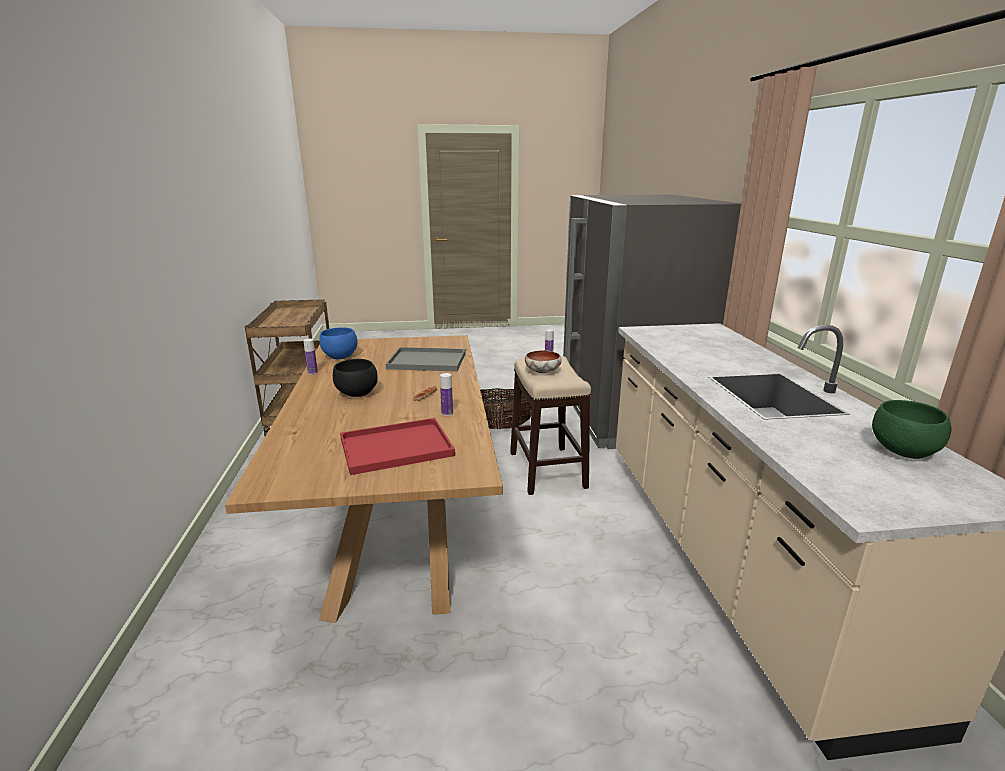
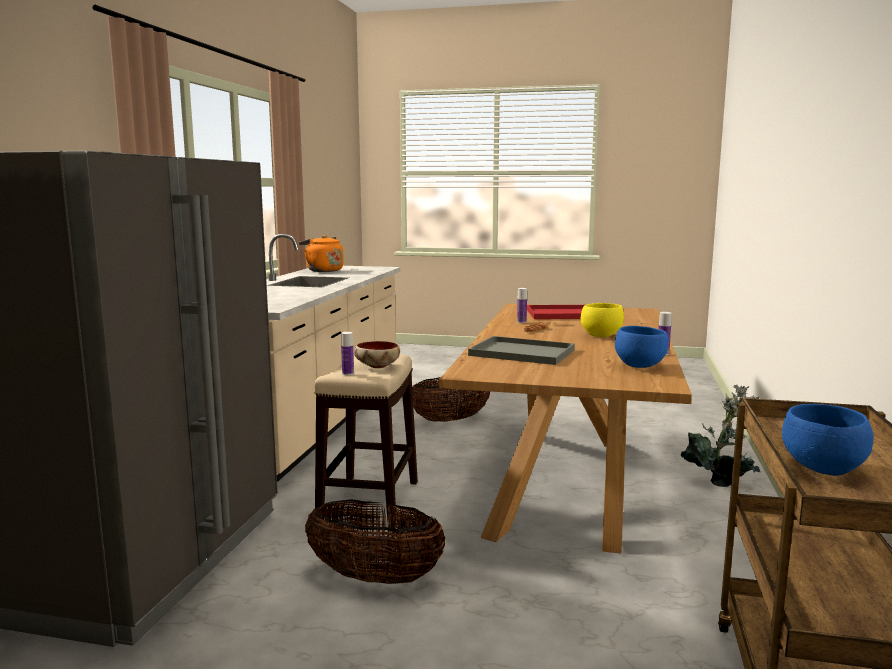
camera: 160 degrees left, 10 degrees down
black bowl [333,359,378,397] -> yellow bowl [581,303,624,337]
green bowl [872,400,951,459] -> orange kettle [299,235,343,272]
none -> basket [412,377,490,422]
none -> potted plant [681,385,760,487]
none -> blue bowl [782,404,874,476]

